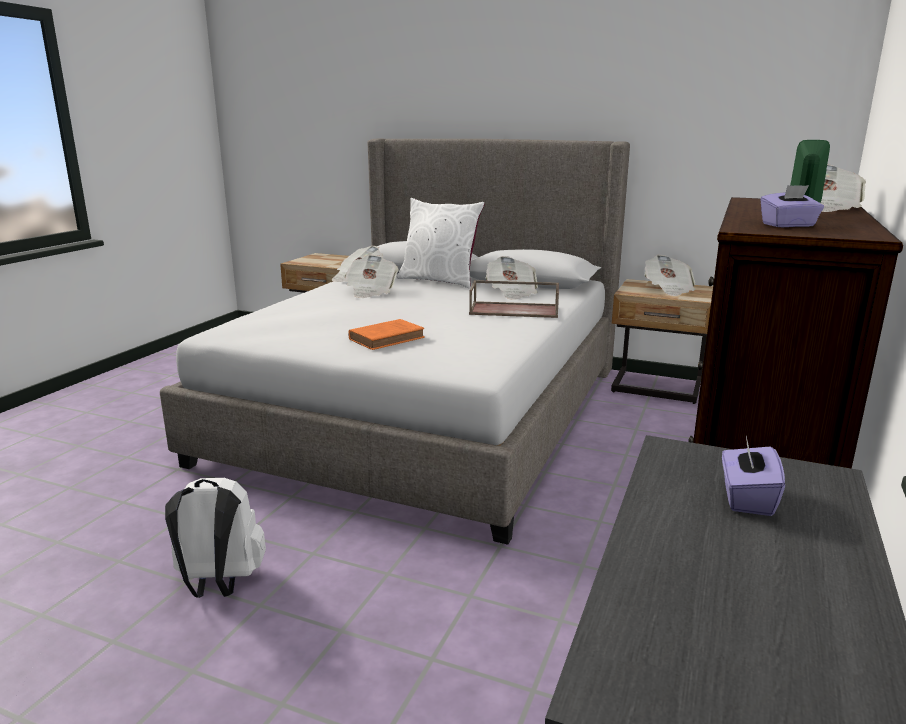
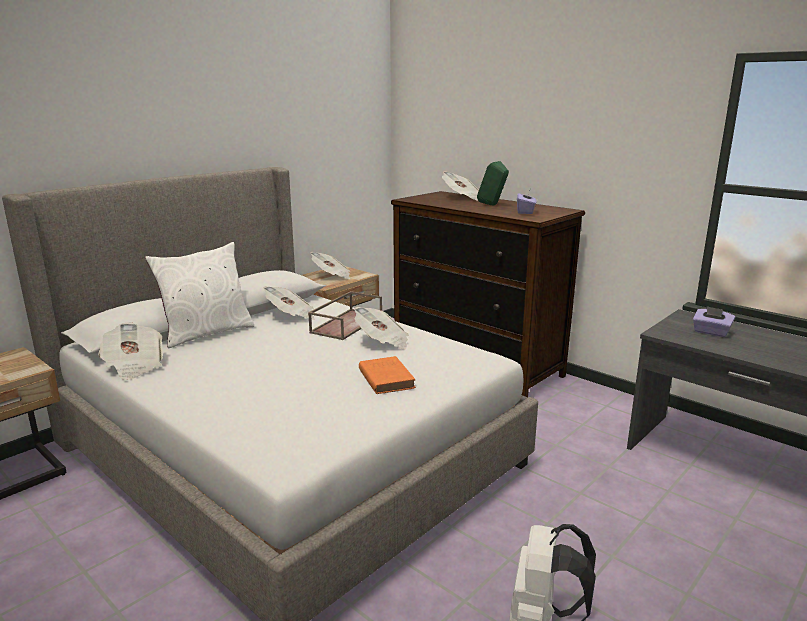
camera: 70 degrees left, 0 degrees up
newspaper [344,255,398,298] -> newspaper moved to [355,307,409,349]

